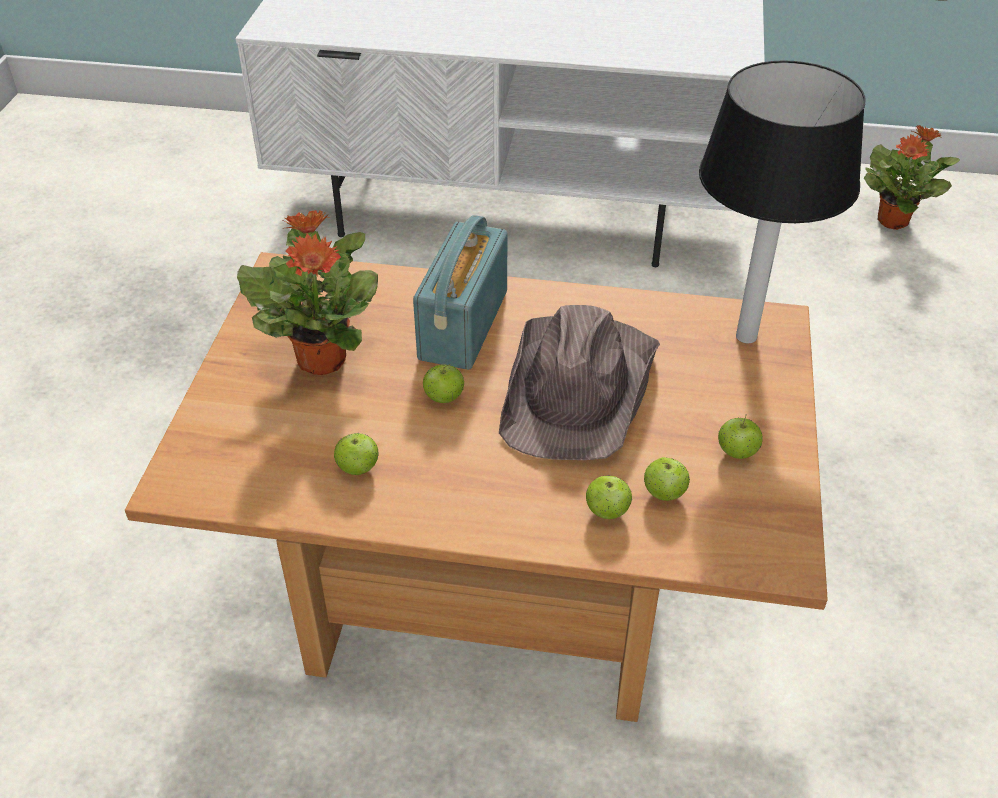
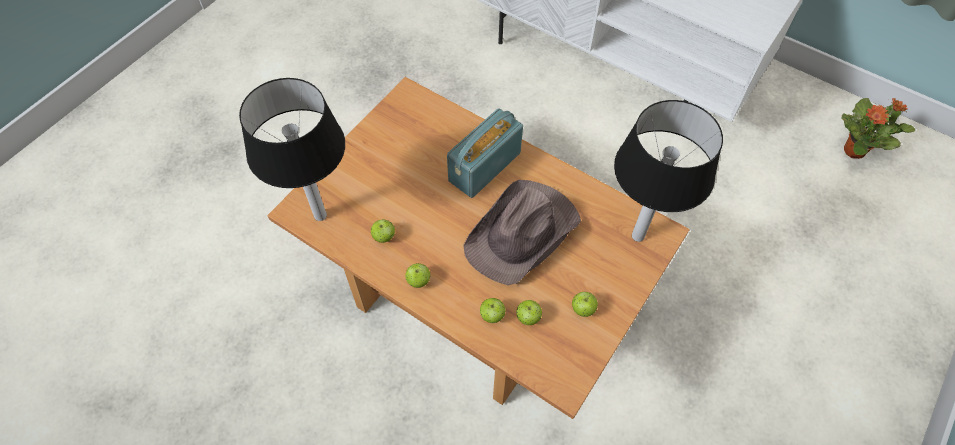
camera: 25 degrees right, 15 degrees up
potted plant [237,210,378,375] -> none
apple [423,364,464,403] -> apple moved to [405,263,430,288]
none -> table lamp [239,78,345,221]

